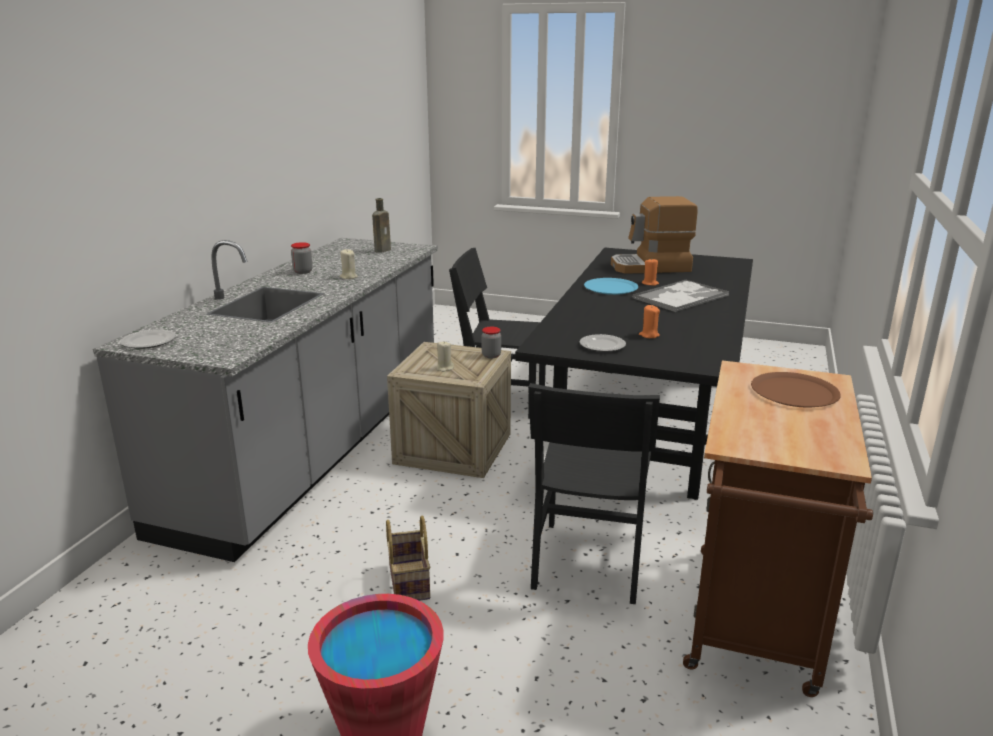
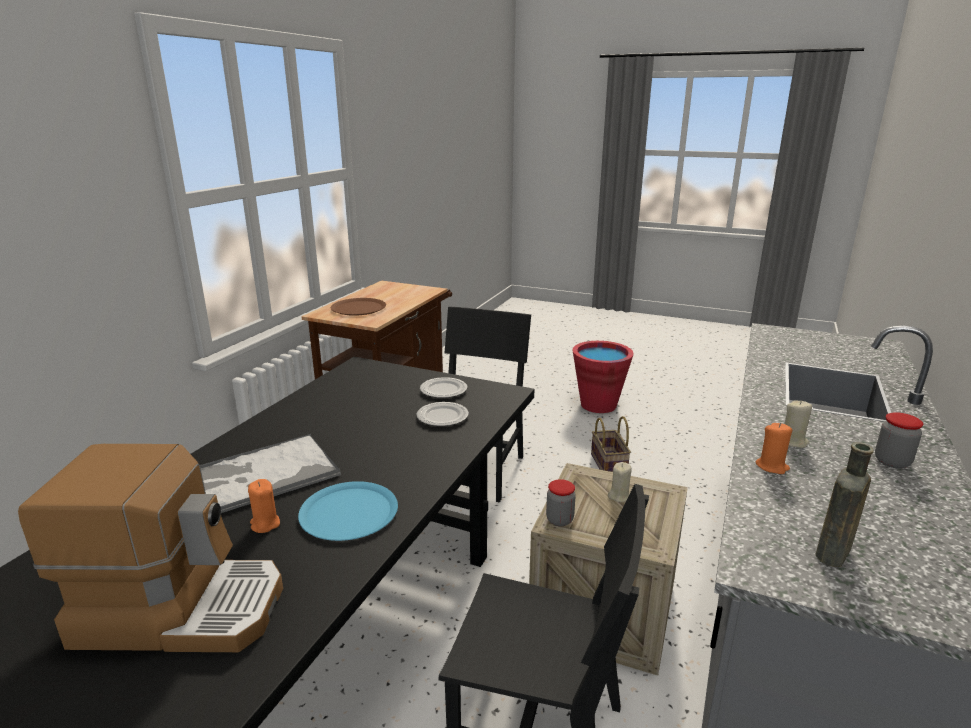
camera: 175 degrees left, 0 degrees up
plate [120,329,176,349] -> plate moved to [417,402,469,426]
orange candle [639,305,660,338] -> orange candle moved to [755,423,792,474]

